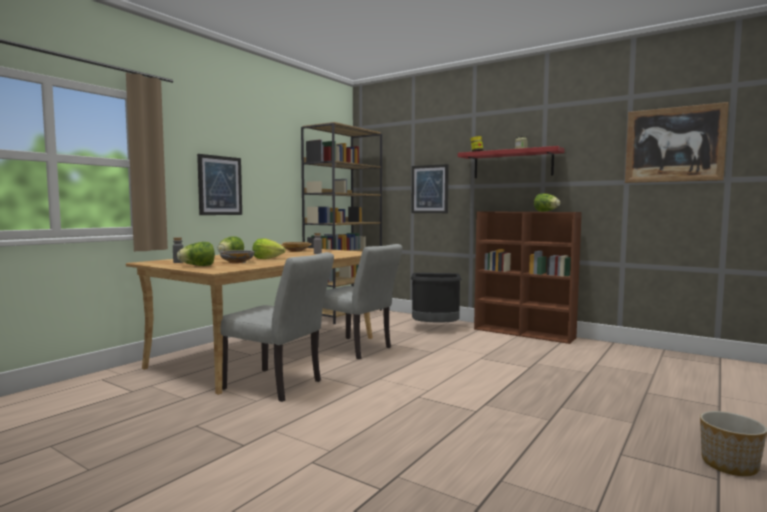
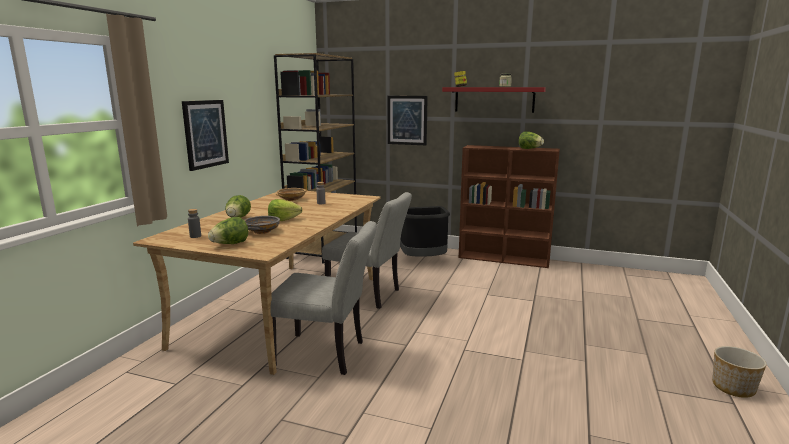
camera: 15 degrees left, 10 degrees up
picture [625,102,729,183] -> none

